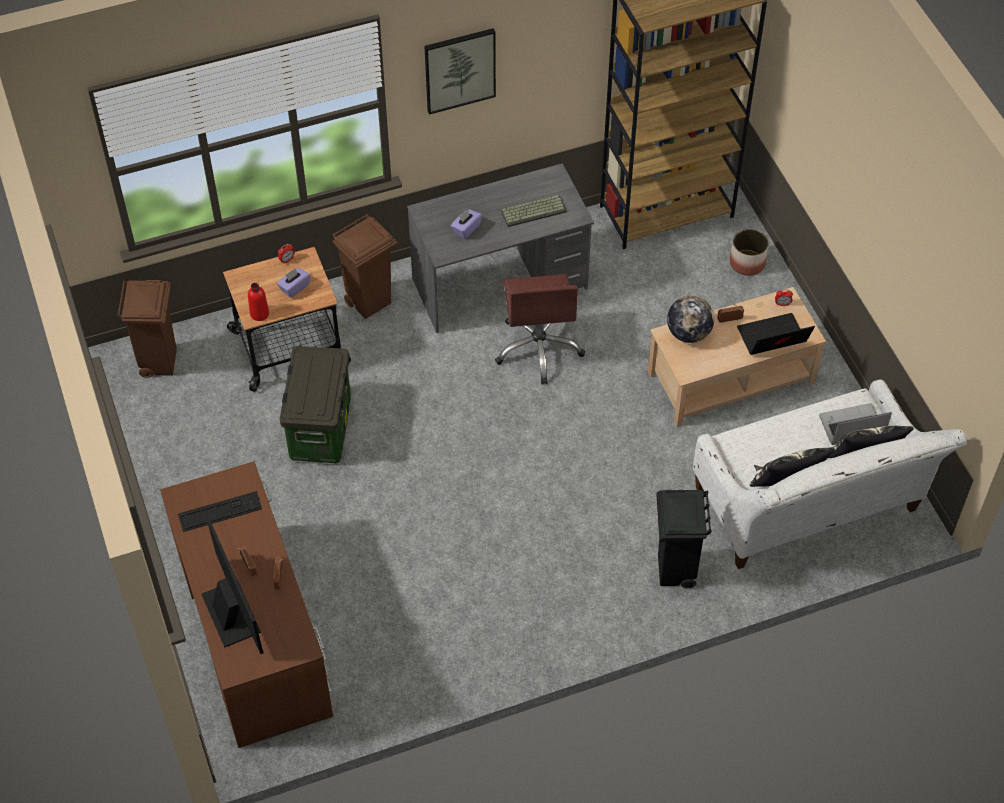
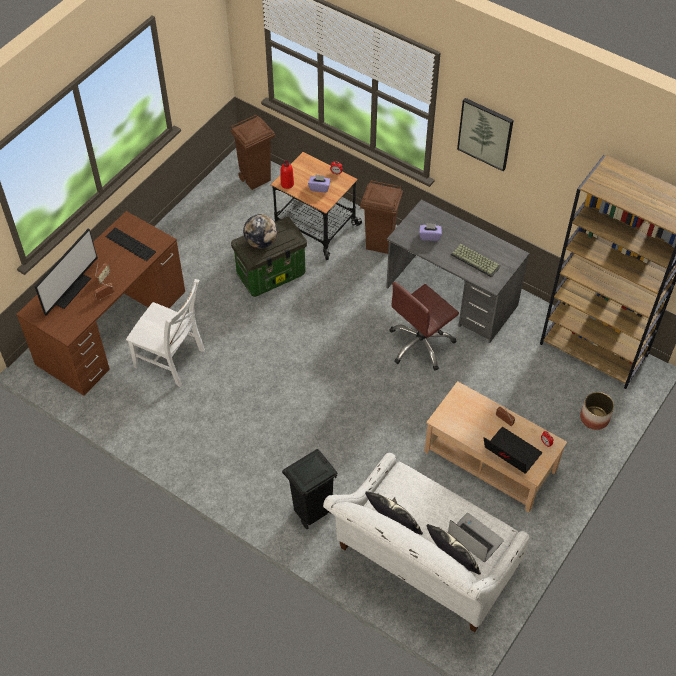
camera: 55 degrees right, 0 degrees up
globe [667,296,714,343] -> globe moved to [243,214,277,248]
none -> white chair [126,279,205,387]

